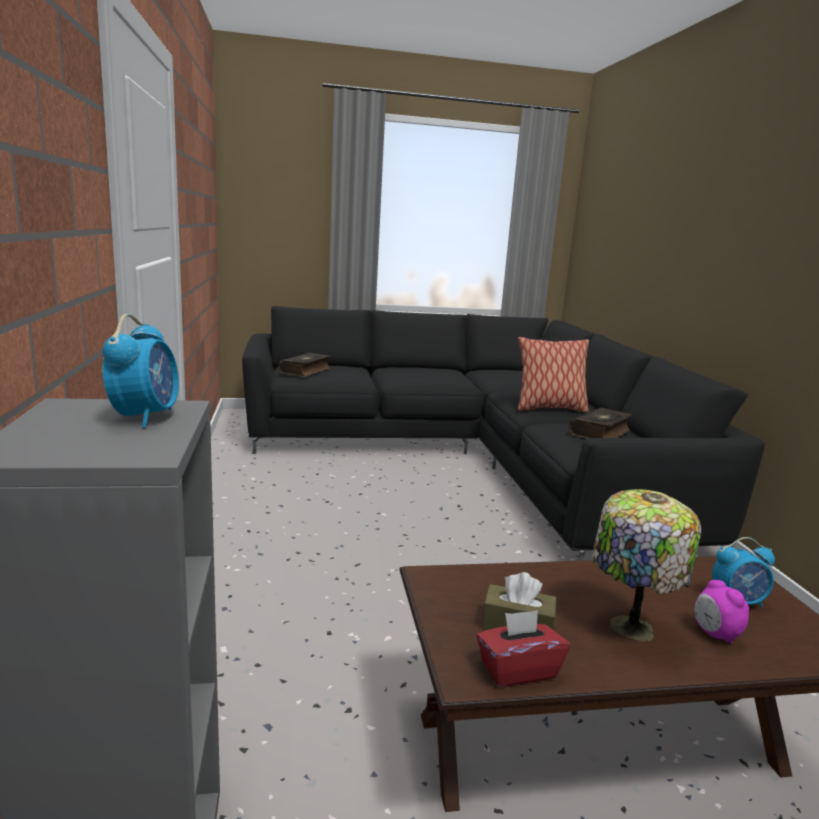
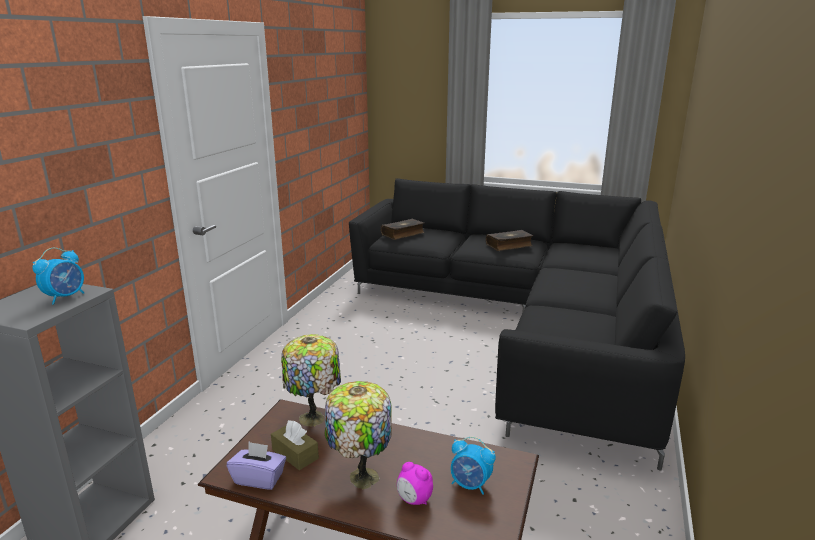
camera: 30 degrees right, 5 degrees up
red tissue box [477,610,570,687] -> purple tissue box [227,441,286,490]
pillow [518,337,589,413] -> none
book [569,408,633,439] -> book moved to [486,230,533,251]
alarm clock [694,580,749,644] -> alarm clock turned 60 degrees counterclockwise [397,462,433,505]
none -> table lamp [281,334,341,427]

